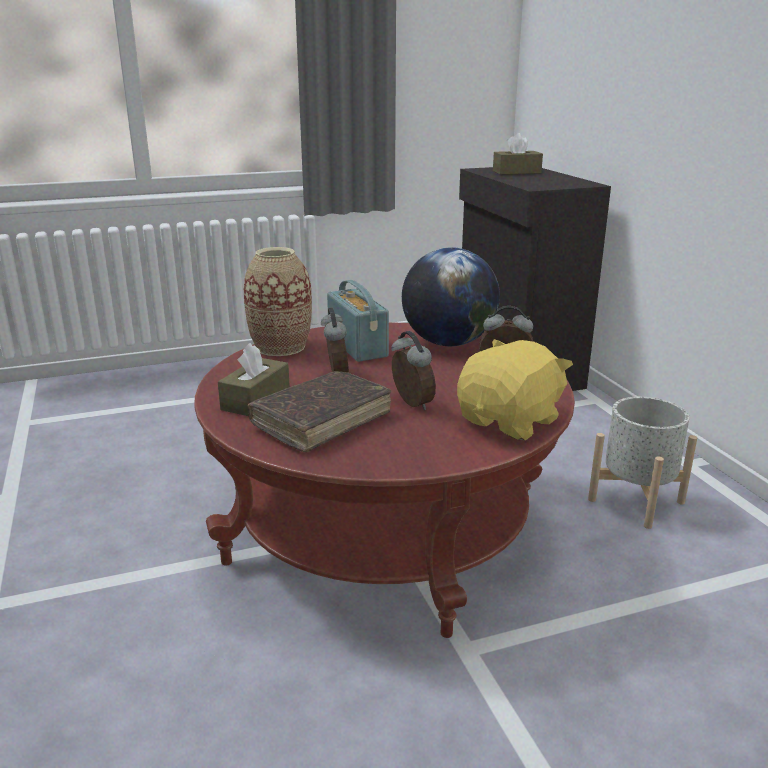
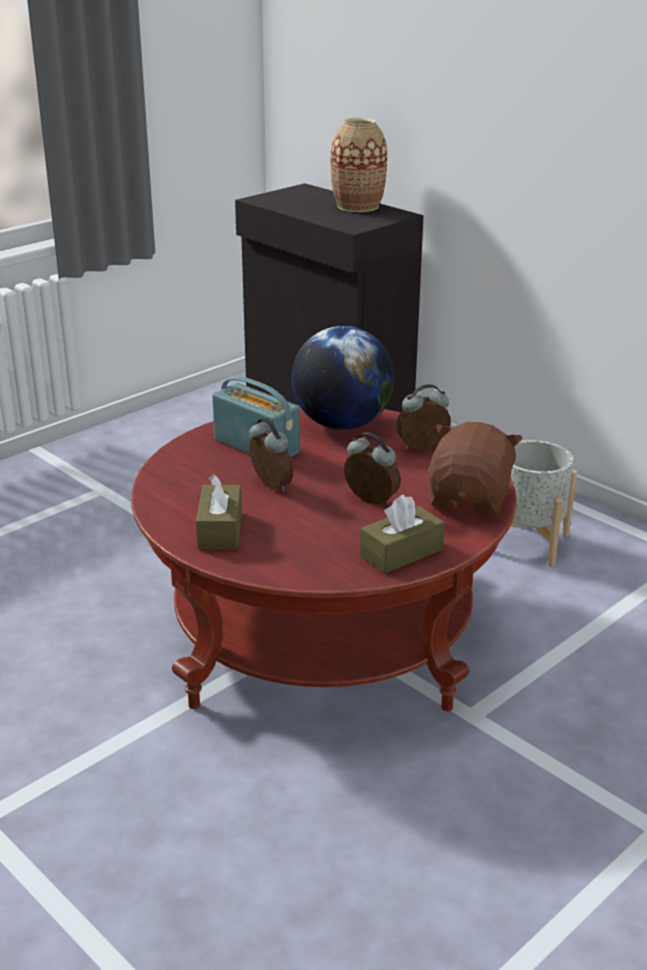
camera: 25 degrees left, 5 degrees up
vase [244,247,312,356] -> vase moved to [330,118,387,212]
brown book [248,371,392,452] -> none
yellow plush toy [457,339,573,441] -> brown plush toy [427,422,523,516]
brown tissue box [493,133,543,175] -> brown tissue box moved to [360,494,445,574]

